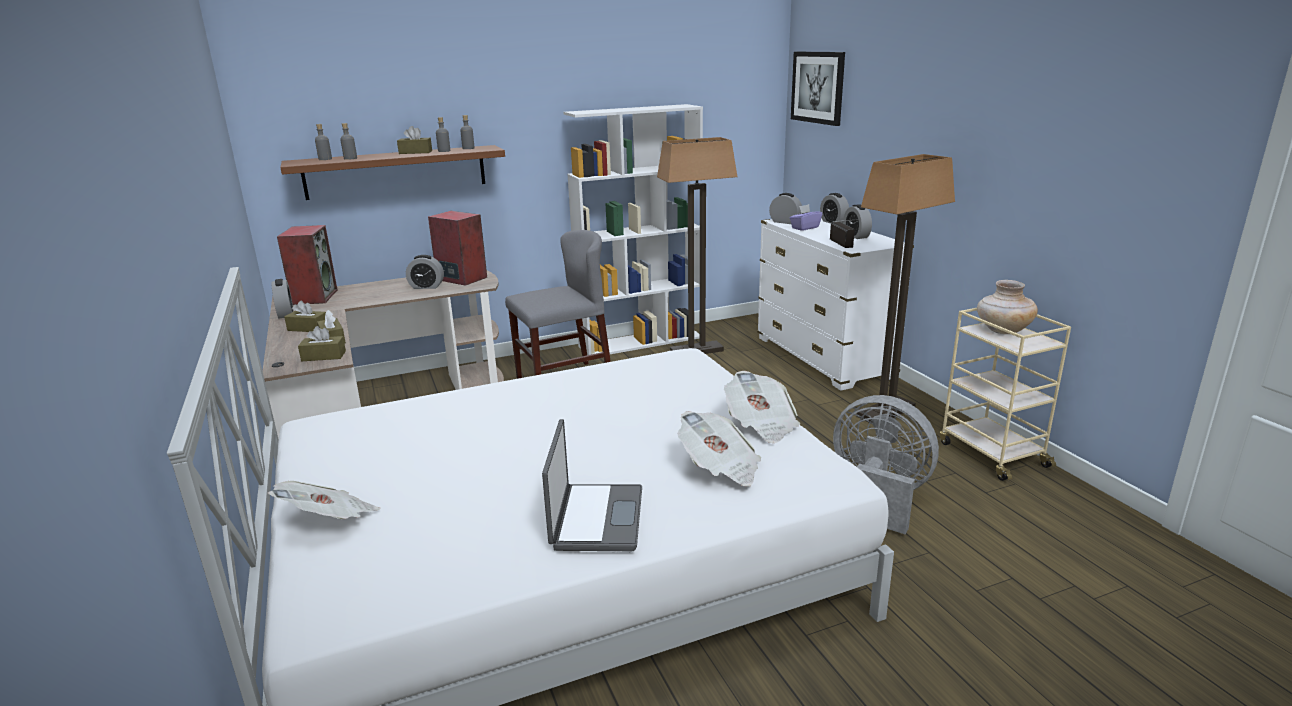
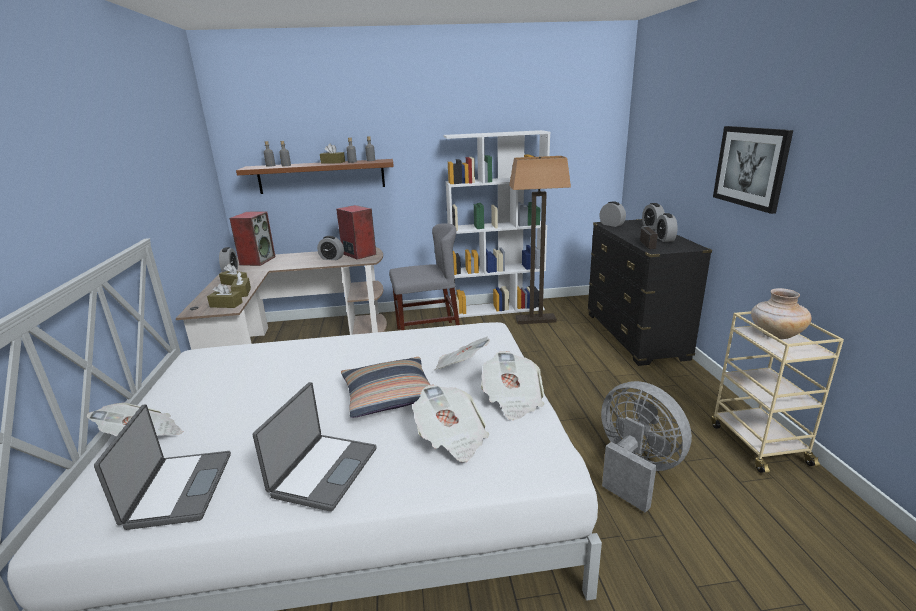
camera: 15 degrees right, 0 degrees up
white dresser [757,218,914,391] -> black dresser [587,219,712,366]
purple tissue box [789,204,822,231] -> none
picture [791,52,845,126] -> picture moved to [713,126,793,214]
floor lamp [857,154,955,423] -> none
none -> laptop [94,404,231,530]
none -> pillow [341,357,430,418]
none -> newspaper [434,336,490,370]

